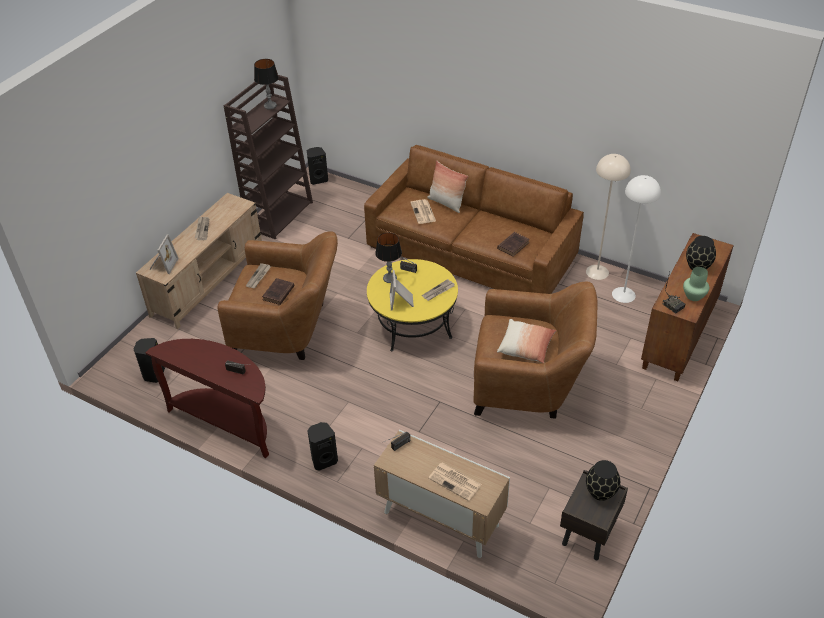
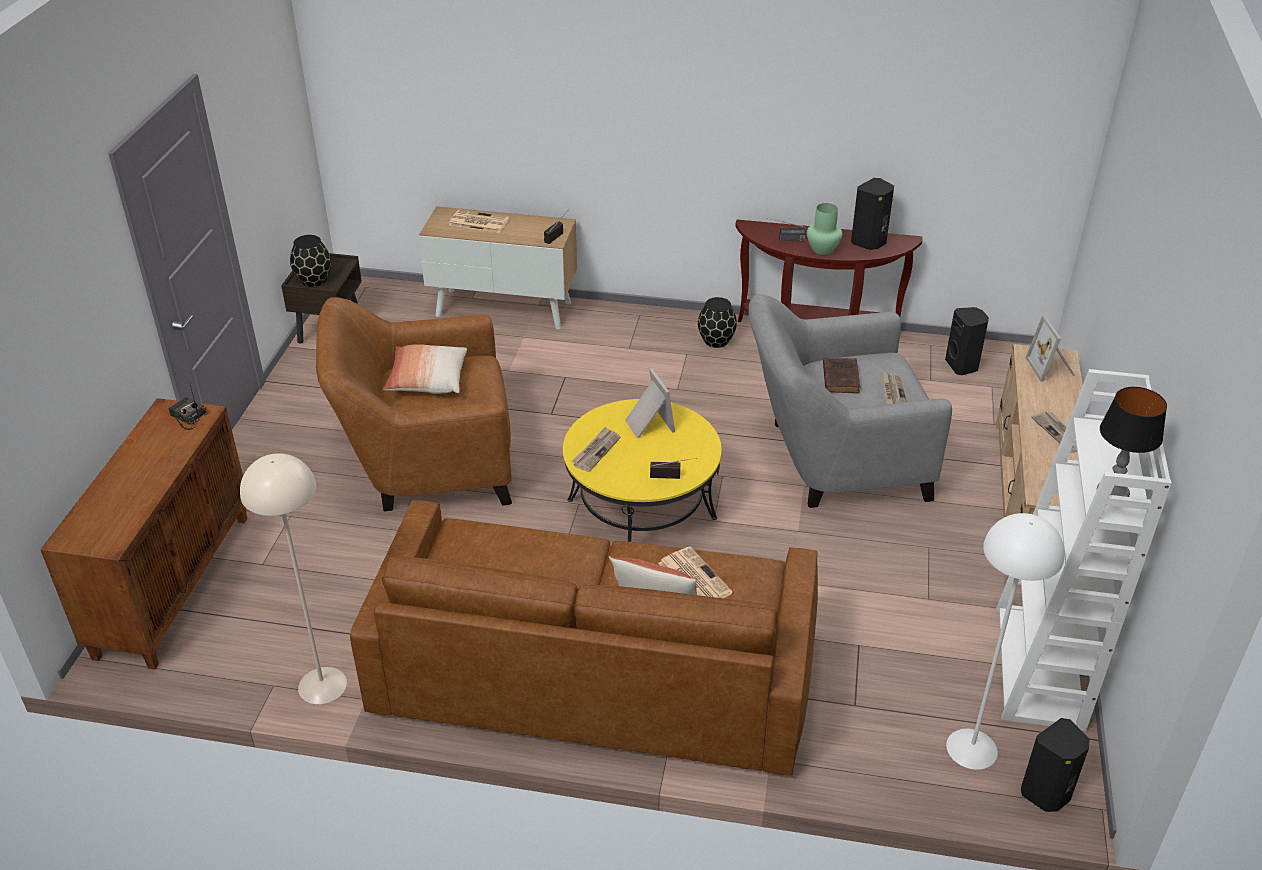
camera: 160 degrees right, 5 degrees down
brown armchair [218,231,338,360] -> grey armchair [749,294,952,508]
brown bookcase [224,75,313,239] -> white bookcase [996,369,1172,731]
black speaker [307,422,338,471] -> black speaker moved to [851,178,894,250]
table lamp [375,233,402,283] -> none
brown book [497,232,530,257] -> none
white floor lamp [612,175,661,303] -> white floor lamp moved to [946,513,1065,770]
green vase [683,267,709,301] -> green vase moved to [807,203,842,255]
black vase [686,236,716,270] -> black vase moved to [698,297,737,348]

